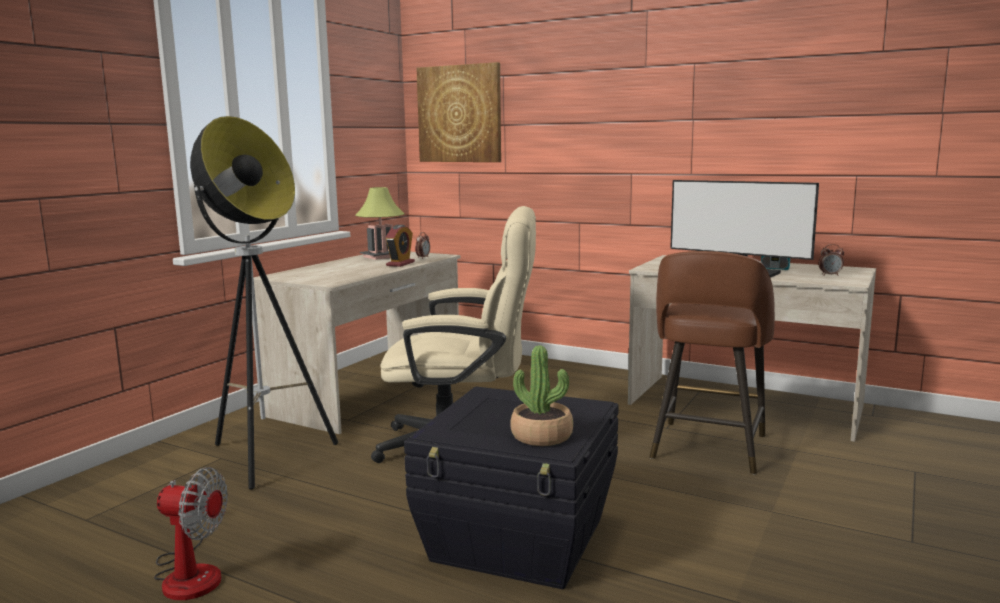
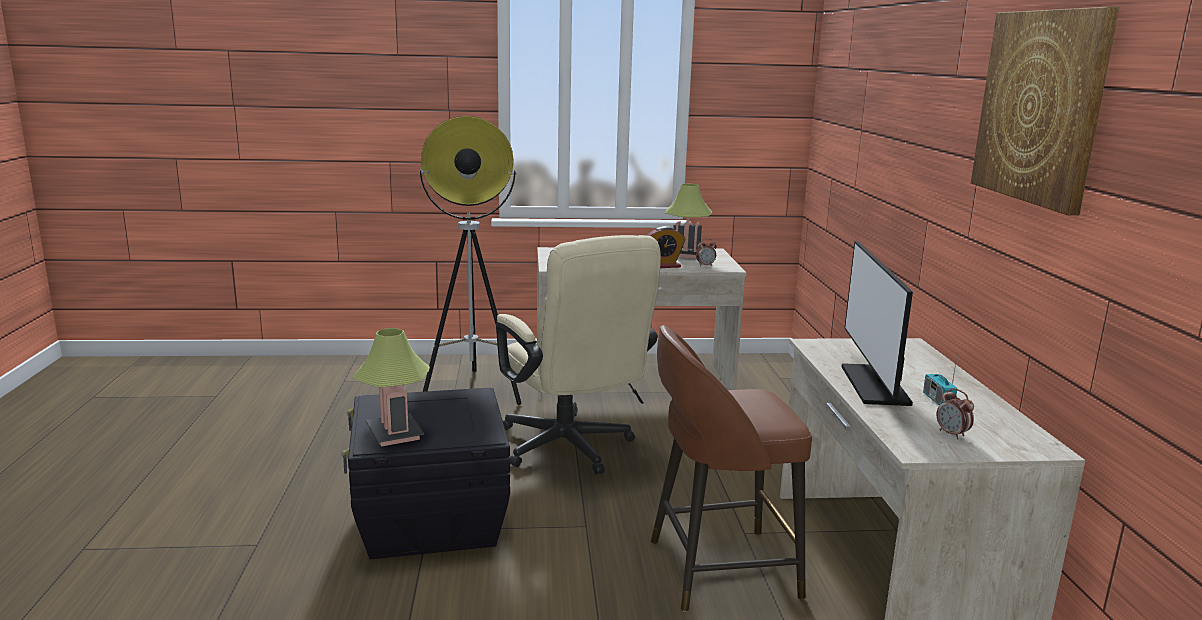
camera: 55 degrees right, 5 degrees up
fan [154,467,228,600] -> none
picture [416,62,501,162] -> picture moved to [971,7,1119,216]
potted plant [510,345,573,446] -> table lamp [352,328,430,447]

